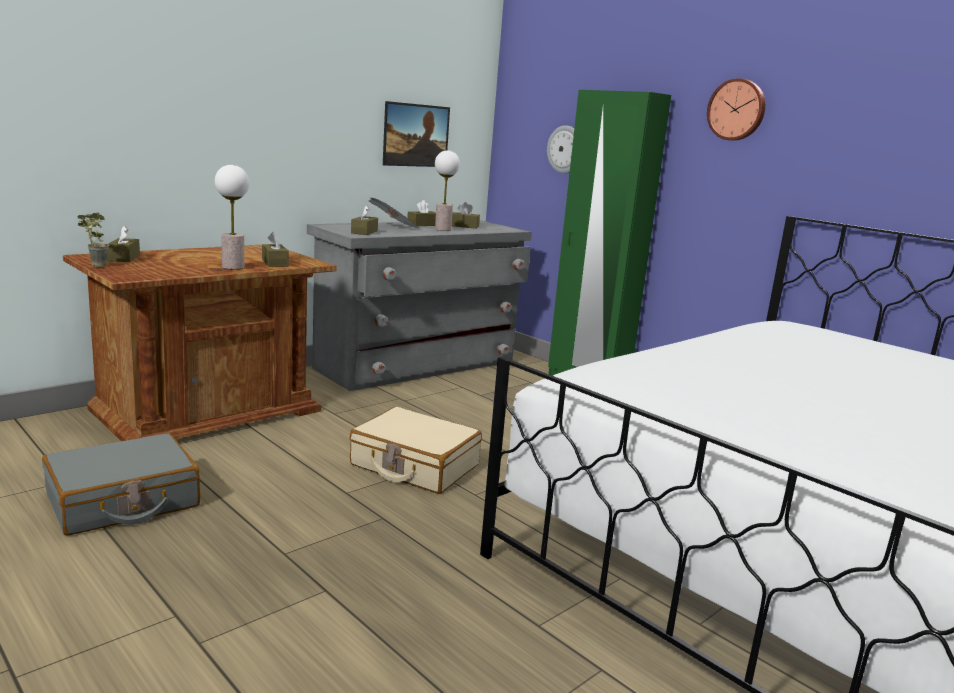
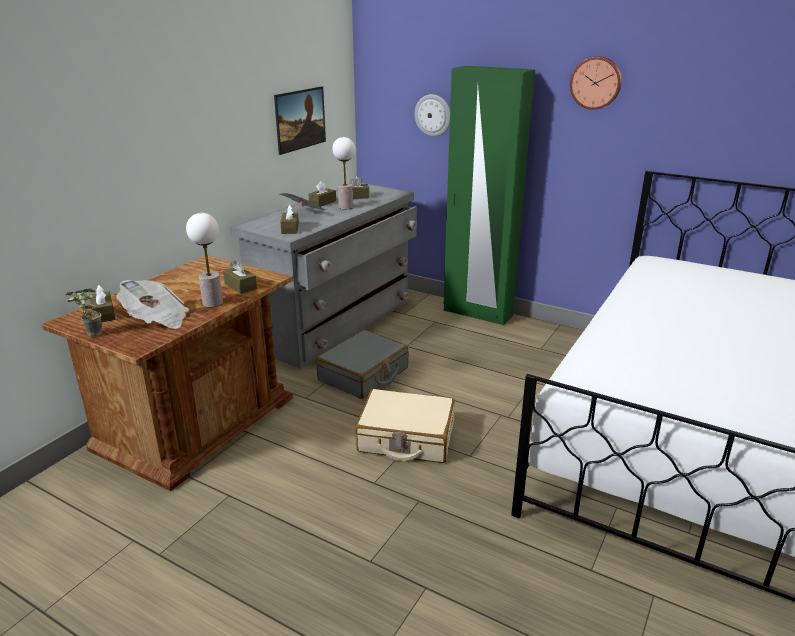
camera: 15 degrees left, 10 degrees up
grey suitcase [42,433,200,536] -> grey suitcase moved to [316,330,408,399]
none -> newspaper [116,280,189,329]

